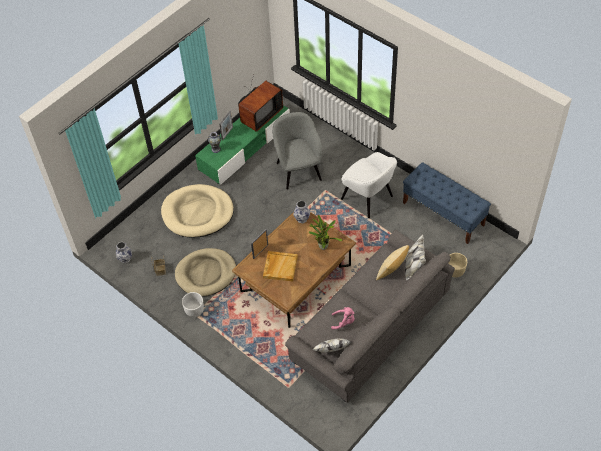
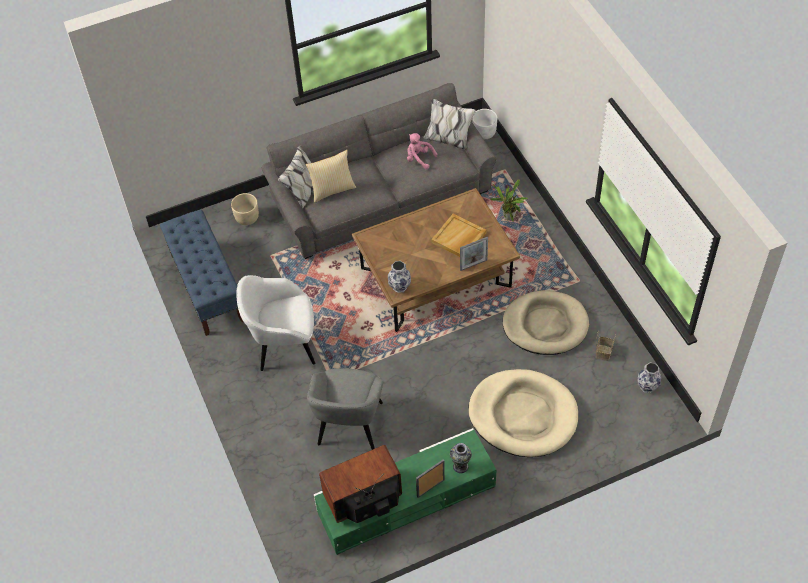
camera: 155 degrees left, 0 degrees up
white planter [182,292,204,317] -> white planter moved to [472,109,497,139]
potted plant [309,215,342,250] -> potted plant moved to [490,179,528,222]
white armchair [341,152,397,218] -> white armchair turned 75 degrees counterclockwise [236,275,315,371]

